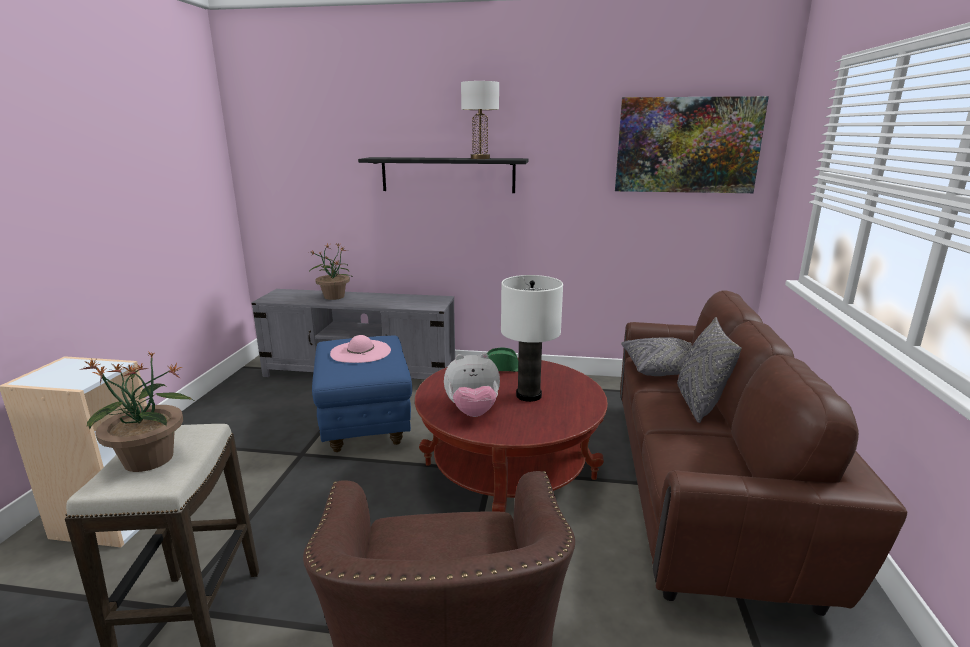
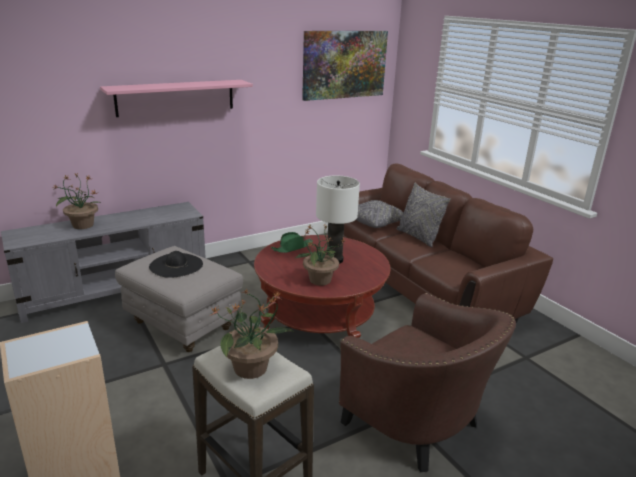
camera: 40 degrees left, 5 degrees up
blue ottoman [312,335,412,452] -> grey ottoman [115,246,243,352]
pink hat [330,335,391,363] -> black hat [149,251,203,278]
black shelf [358,157,528,193] -> pink shelf [100,80,253,117]
plush toy [444,353,500,417] -> potted plant [294,225,345,286]
table lamp [461,81,499,159] -> none

